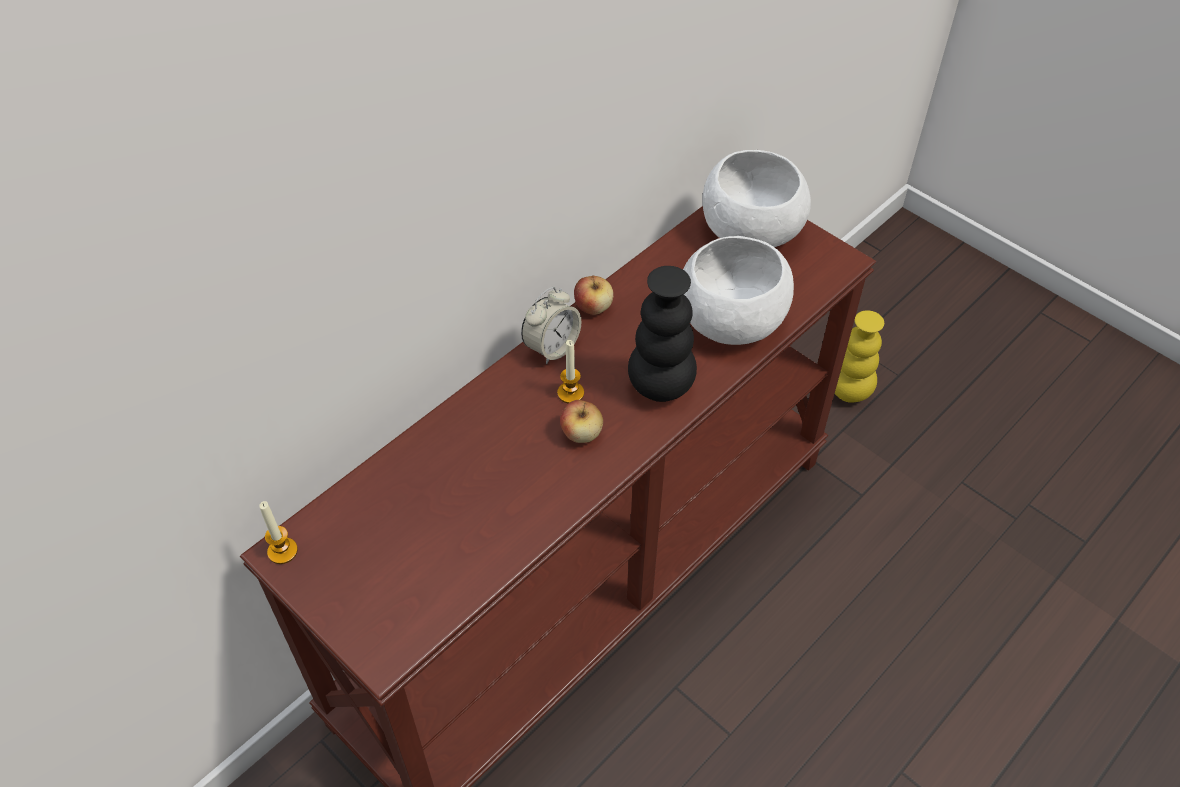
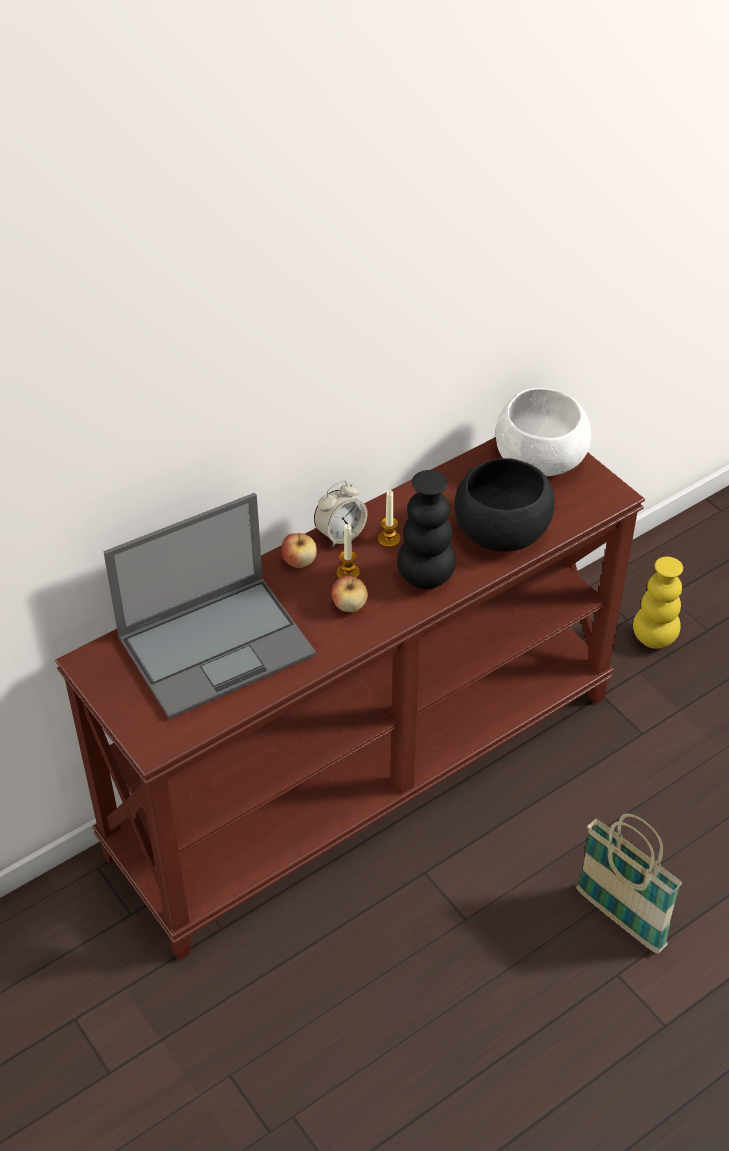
camera: 10 degrees right, 5 degrees down
candle [259,501,298,564] -> candle moved to [378,490,401,547]
apple [574,276,614,315] -> apple moved to [281,533,317,568]
white bowl [683,236,794,345] -> black bowl [455,458,555,551]
none -> laptop [103,493,316,719]
none -> basket [576,814,682,954]

